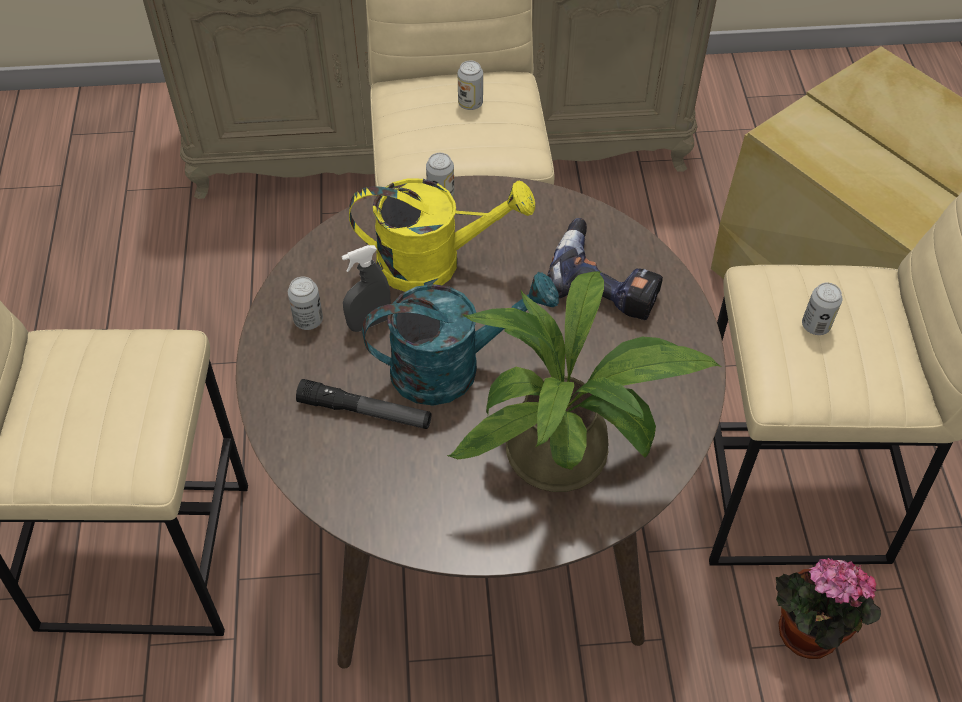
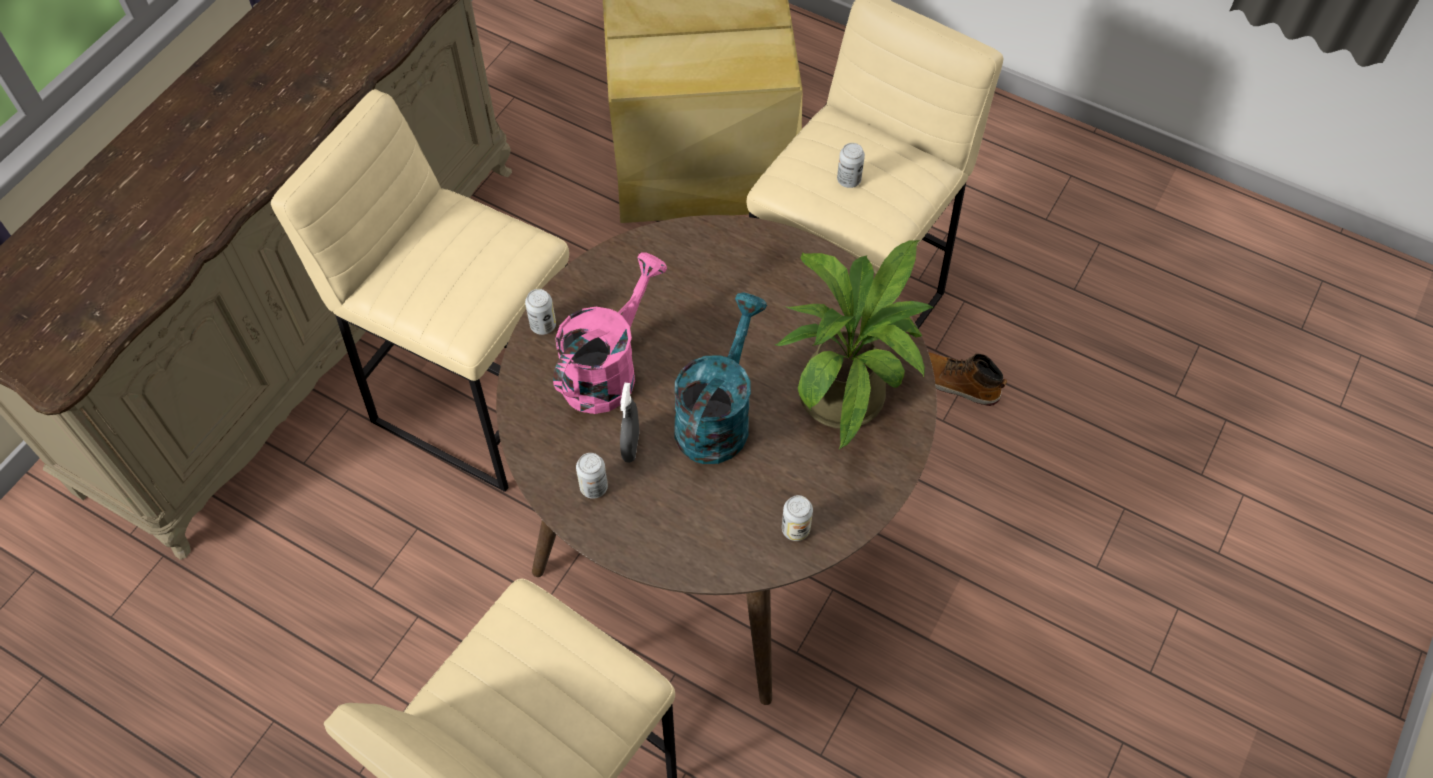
camera: 55 degrees left, 5 degrees up
flashlight [296,379,432,429] -> none
yellow watering can [349,178,535,292] -> pink watering can [553,252,668,414]
can [458,60,483,110] -> can moved to [782,495,813,541]
power drill [547,218,663,320] -> none
potted plant [776,558,881,659] -> boot [928,352,1007,406]

